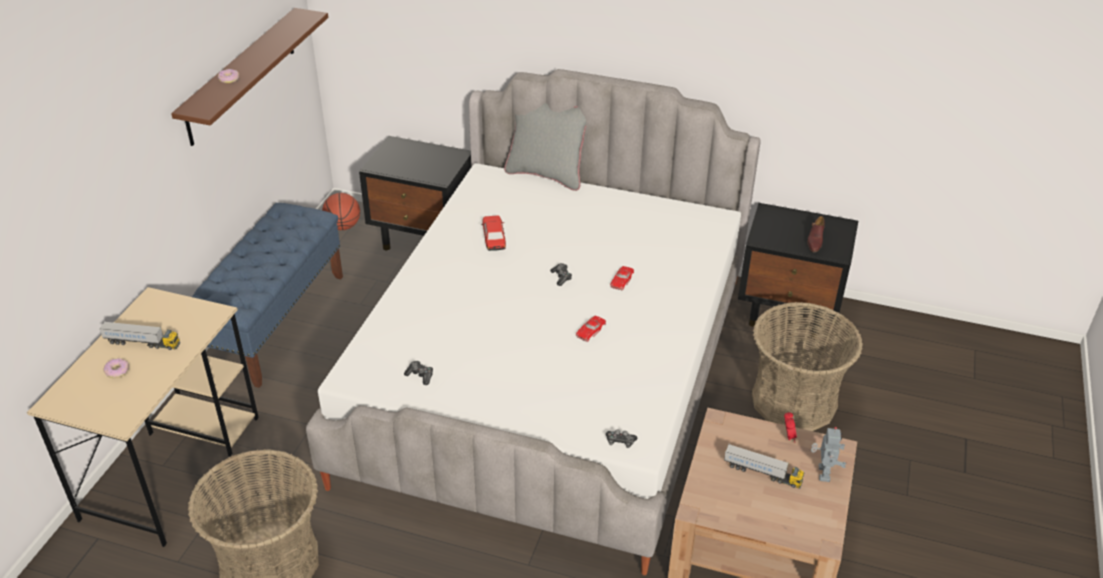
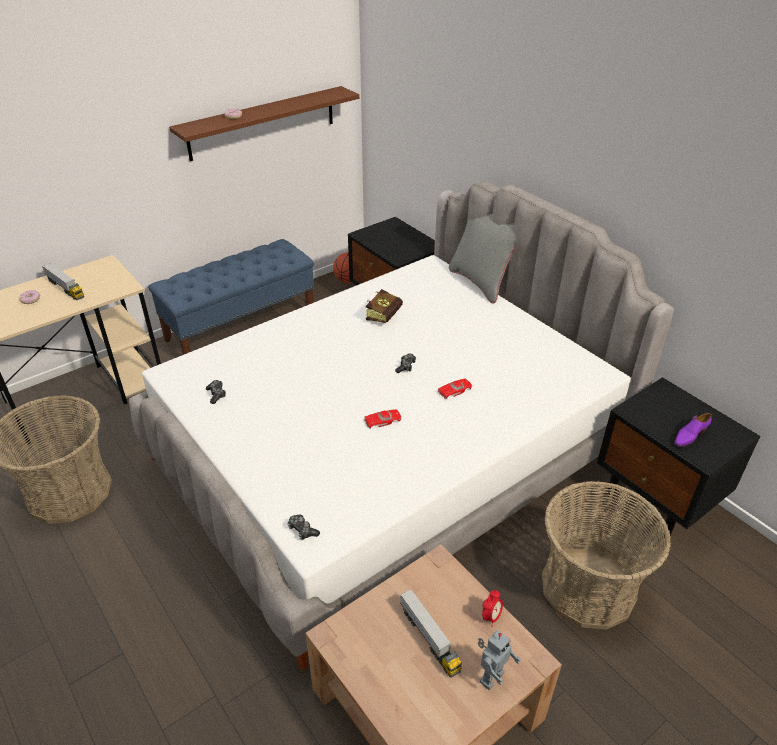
camera: 35 degrees right, 0 degrees up
toy car [482,215,506,251] -> book [366,289,403,323]
brown shoe [807,216,825,252] -> purple shoe [674,413,712,447]

